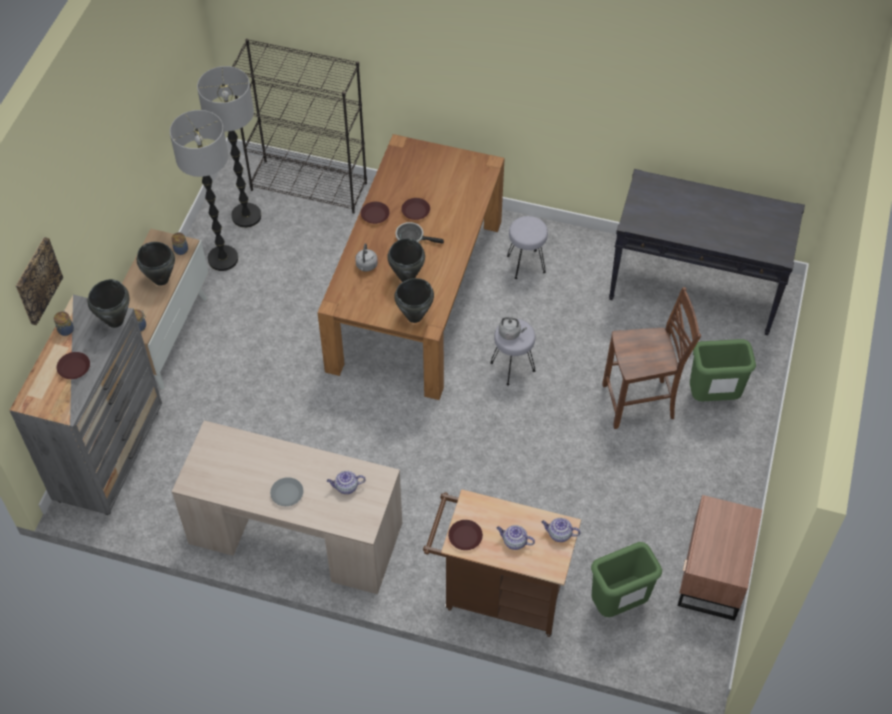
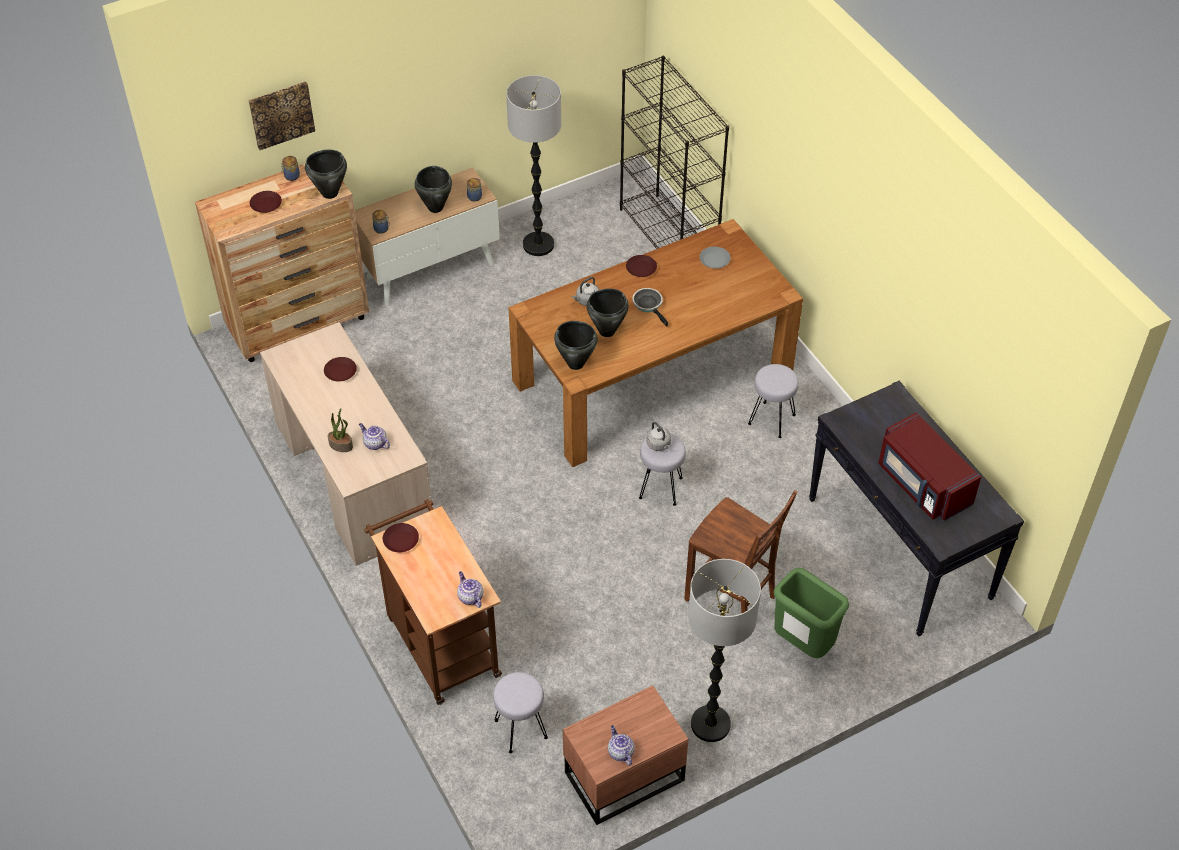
camera: 45 degrees right, 5 degrees down
grey dresser [9,295,162,515] -> brown dresser [195,164,369,362]
floor lamp [197,66,261,228] -> floor lamp moved to [688,559,761,742]
grey plate [270,477,303,506] -> grey plate moved to [700,247,731,268]
brown plate [401,198,430,220] -> brown plate moved to [324,357,357,381]
teapot [497,525,535,550] -> teapot moved to [608,725,635,766]
green trash can [591,542,662,617] -> grey stool [493,672,548,753]
none -> potted plant [328,408,353,452]
none -> red microwave [879,412,981,522]

